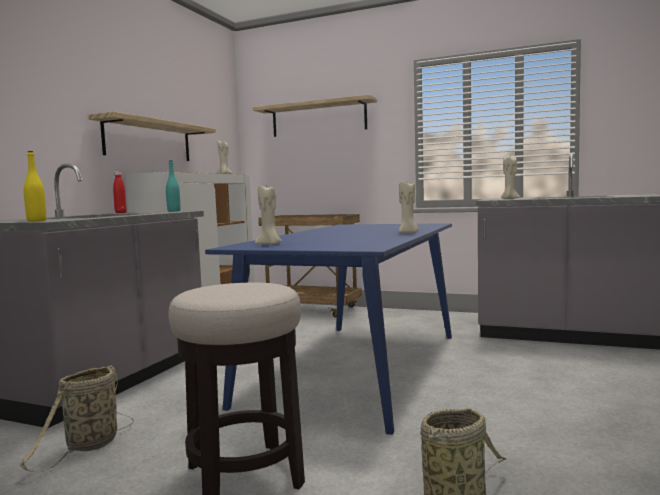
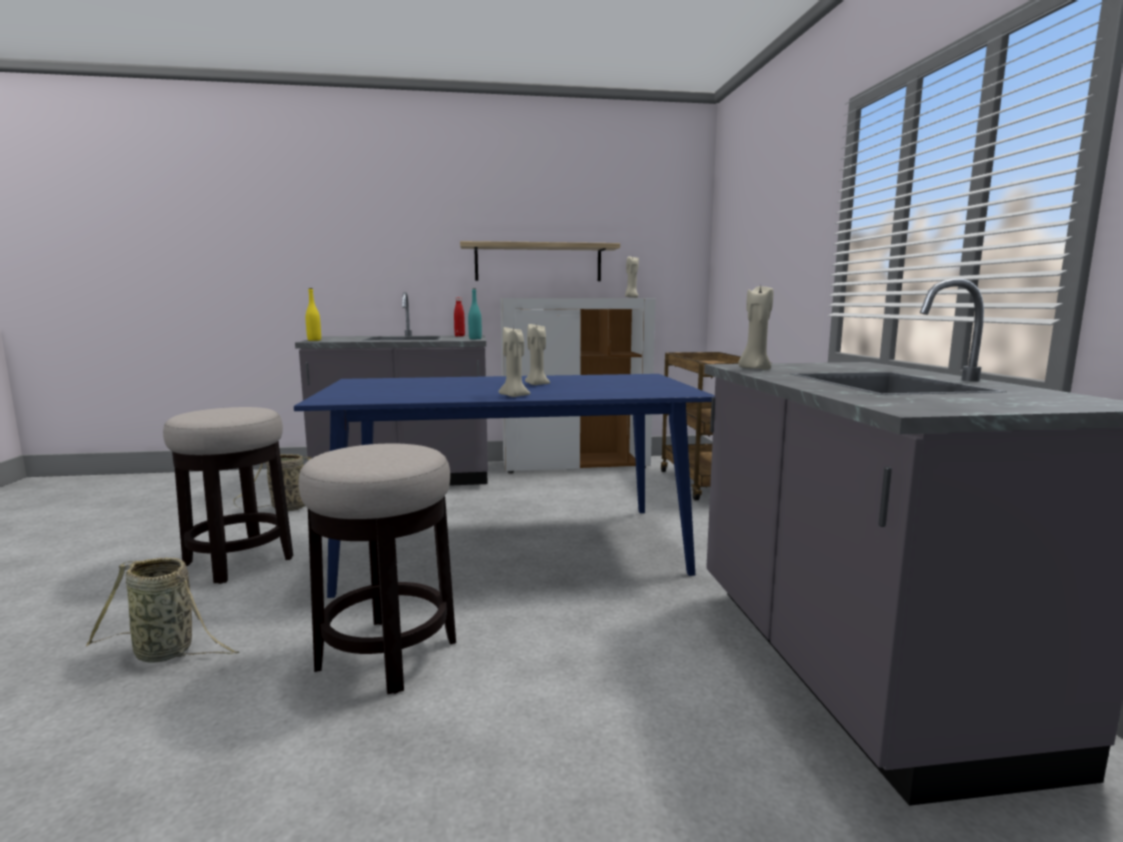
camera: 60 degrees right, 5 degrees up
shelf [252,94,377,137] -> none
beige candle [255,185,282,245] -> beige candle moved to [525,324,550,385]
none -> stool [299,444,456,694]

